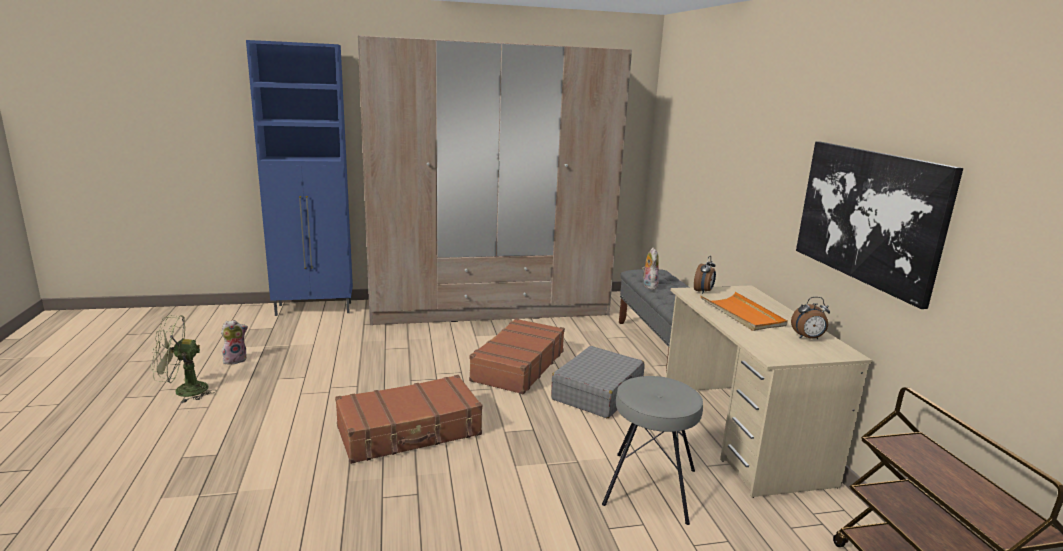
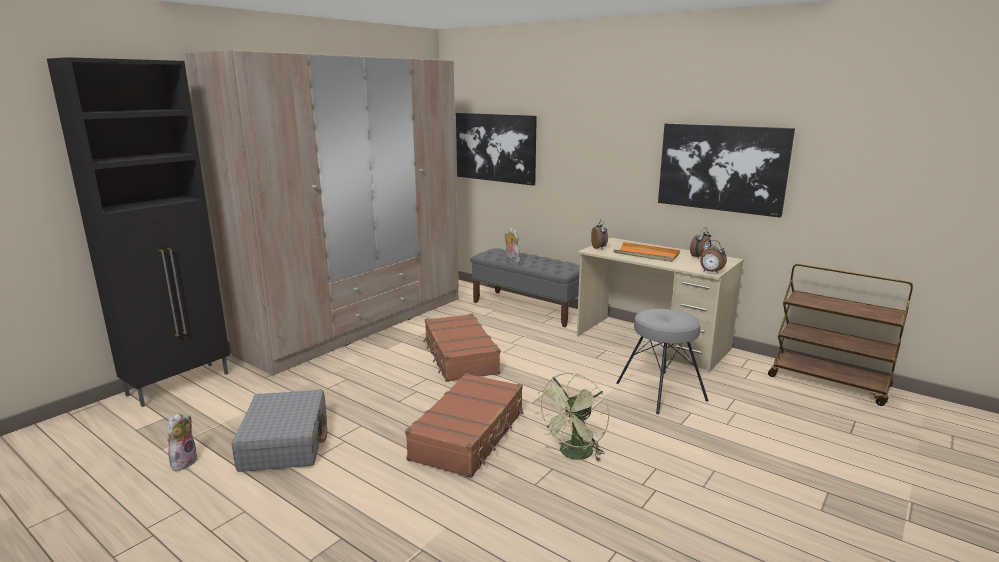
camera: 40 degrees left, 0 degrees up
green fan [151,315,217,403] -> green fan moved to [535,373,609,462]
blue cabinet [246,40,353,316] -> black cabinet [47,57,230,407]
grey suitcase [551,346,644,418] -> grey suitcase moved to [232,390,327,472]
none -> picture [456,113,537,185]
none -> alarm clock [700,240,727,274]

